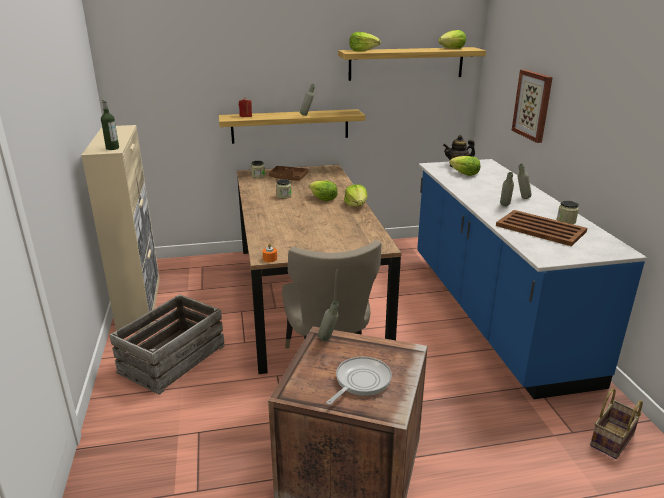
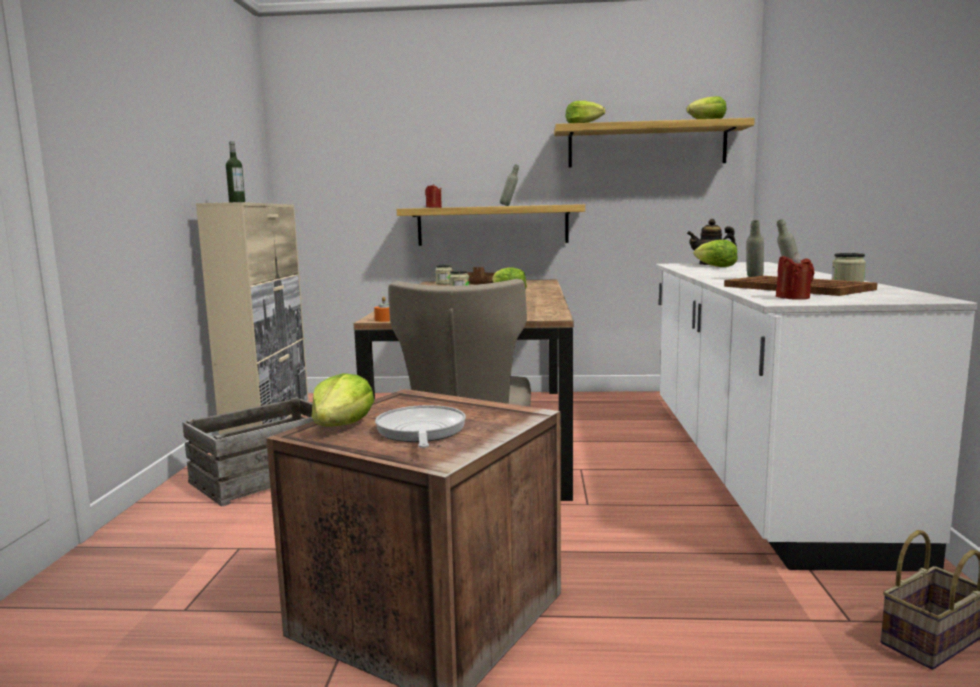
camera: 15 degrees right, 15 degrees down
grey bottle [318,301,339,341] -> none
frying pan [326,357,392,405] -> frying pan turned 60 degrees counterclockwise [375,405,466,448]
lettuce [344,184,368,207] -> lettuce moved to [312,373,374,427]
blue counter [417,159,647,399] -> white counter [656,262,977,571]
picture [512,69,553,143] -> none
none -> red candle [776,252,814,300]

